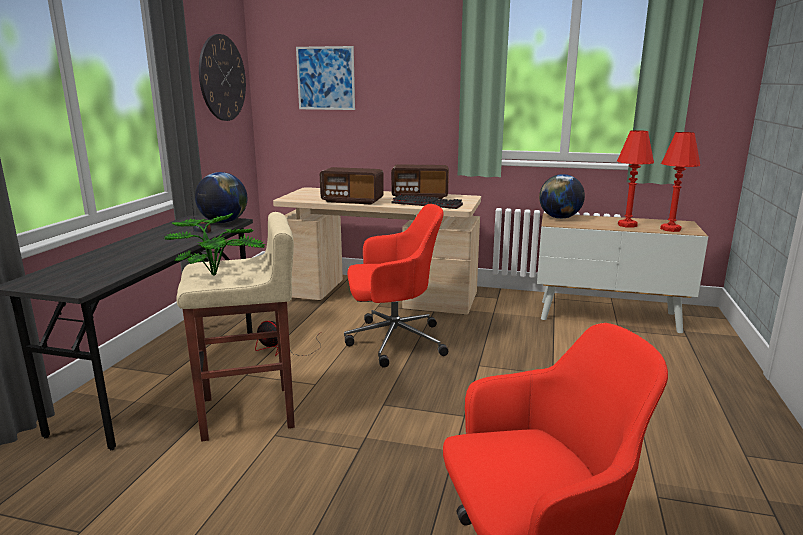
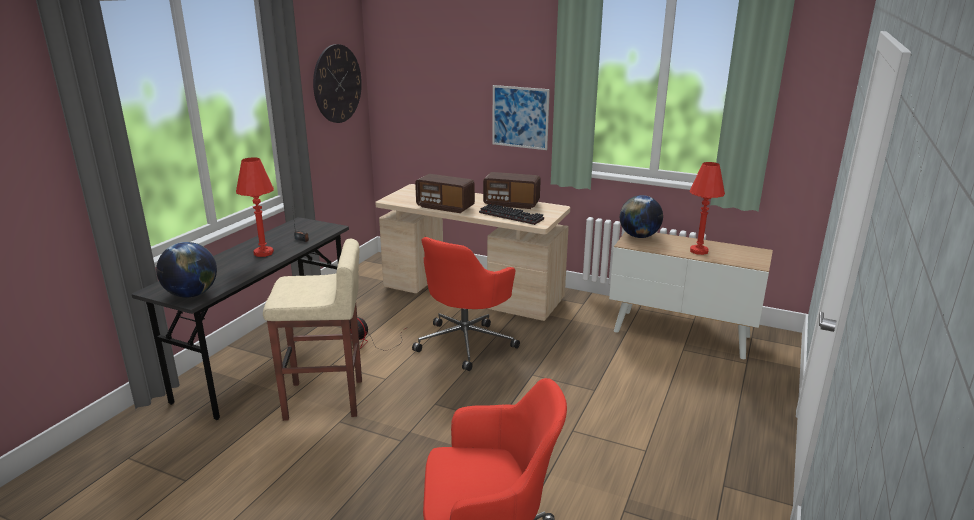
camera: 10 degrees right, 5 degrees up
potted plant [164,213,266,276] -> none
globe [195,172,247,223] -> globe moved to [156,242,217,298]
picture [296,46,355,110] -> picture moved to [492,85,550,150]
red office chair [344,204,448,368] -> red office chair turned 120 degrees clockwise [412,237,520,371]
red table lamp [660,132,700,232] -> red table lamp moved to [236,157,274,257]

